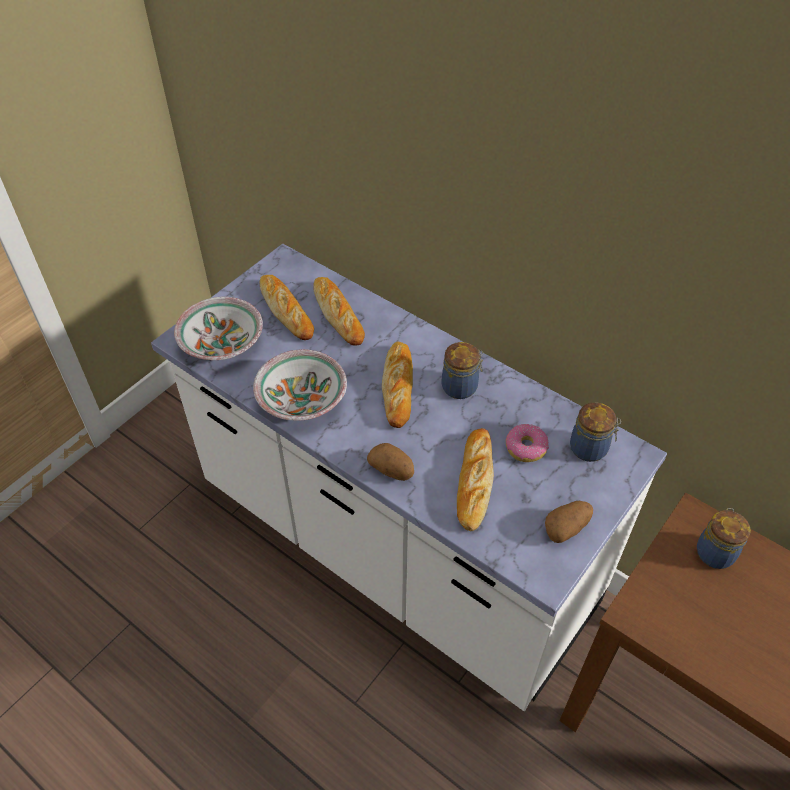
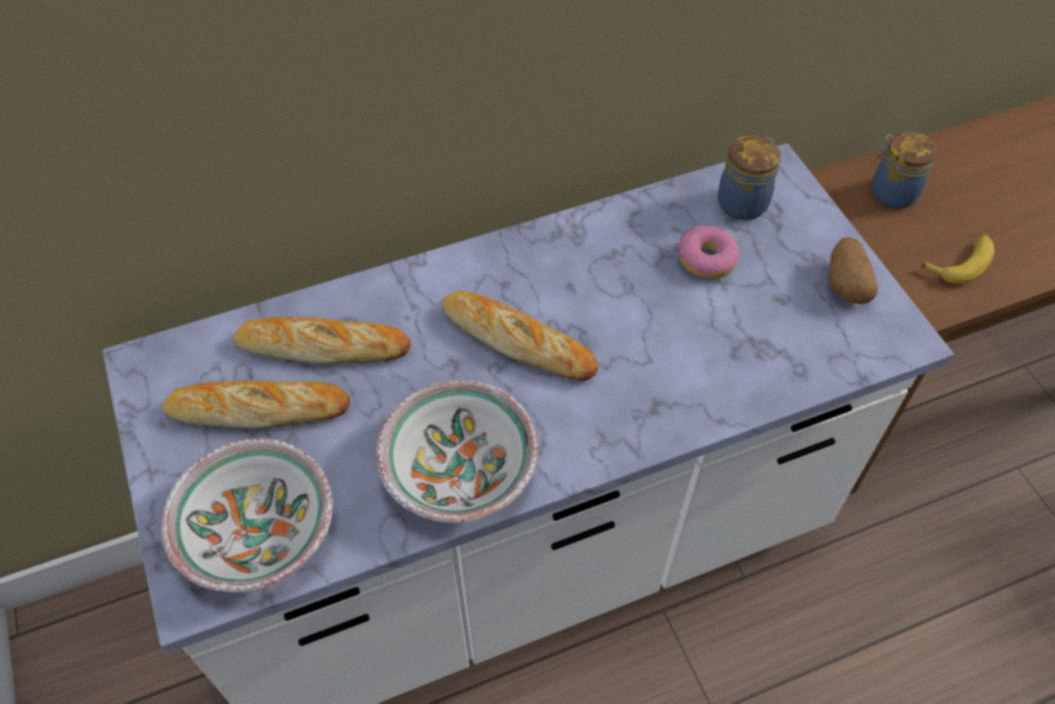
camera: 60 degrees left, 5 degrees up
potato [367,443,414,481] -> none
jar [442,342,484,399] -> none
bread [457,428,494,531] -> none
none -> banana [921,234,994,284]

